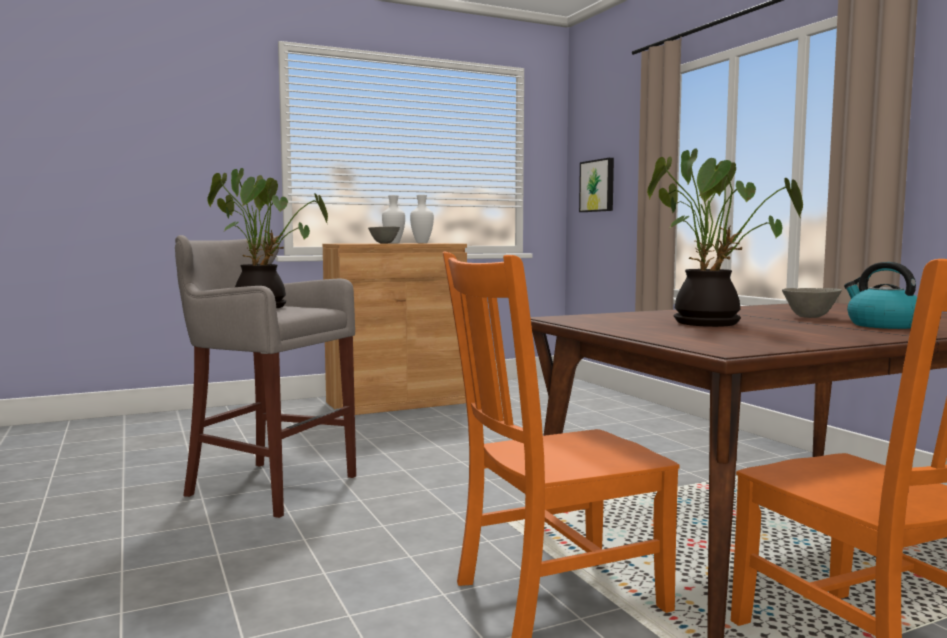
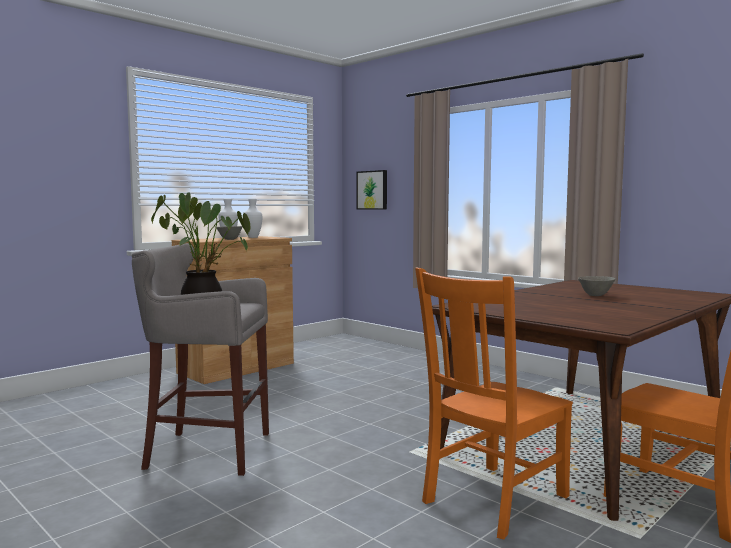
camera: 20 degrees left, 0 degrees up
potted plant [647,148,803,327] -> none
kettle [844,262,917,329] -> none

